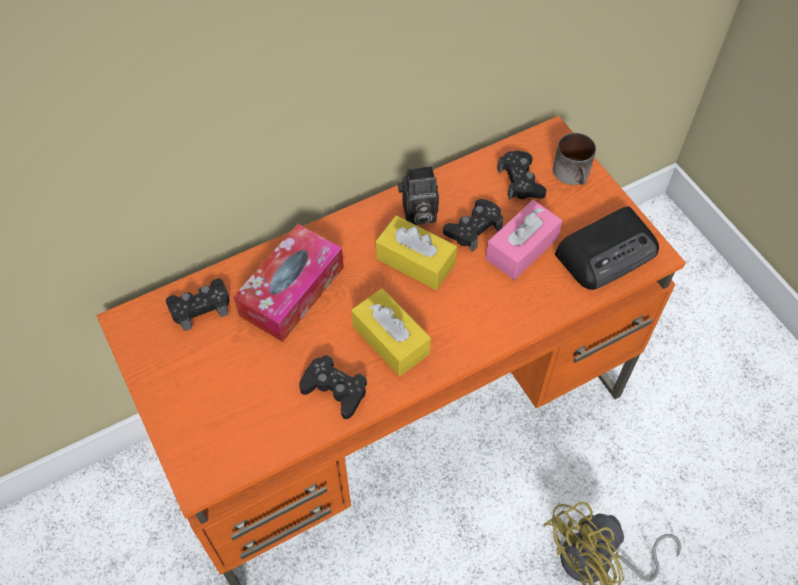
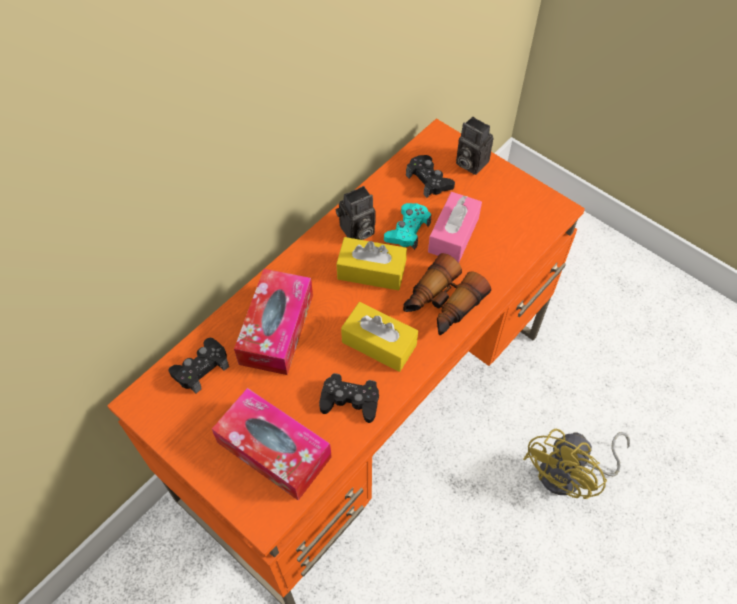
camera: 20 degrees left, 0 degrees up
black game controller [443,199,503,252] -> turquoise game controller [384,203,431,250]
mug [553,133,596,185] -> camera [456,117,493,175]
radio [555,207,659,290] -> none
none -> tissue box [212,388,332,500]
none -> binoculars [403,253,491,335]

